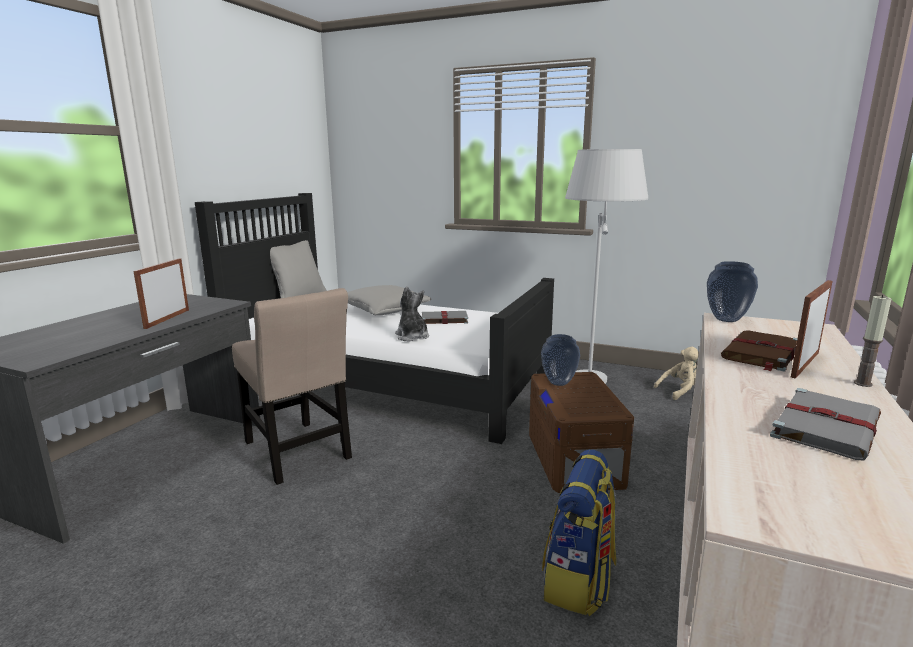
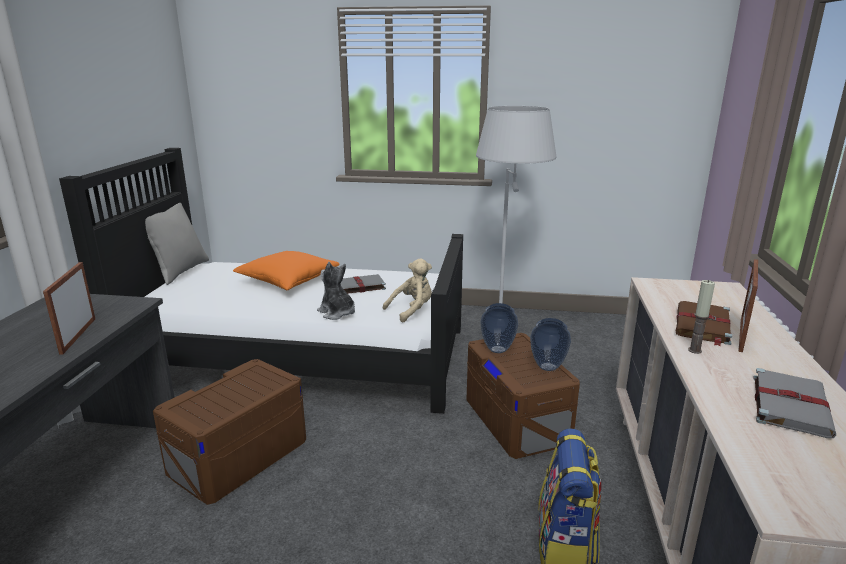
camera: 15 degrees left, 5 degrees up
beige chair [232,288,352,485] -> brown storage box [153,359,306,505]
grey pillow [347,285,432,315] -> orange pillow [233,251,340,290]
beige plush toy [654,347,699,400] -> beige plush toy moved to [383,258,432,323]
vase [707,261,758,322] -> vase moved to [530,318,571,371]
candle [854,295,892,387] -> candle moved to [688,280,715,354]

